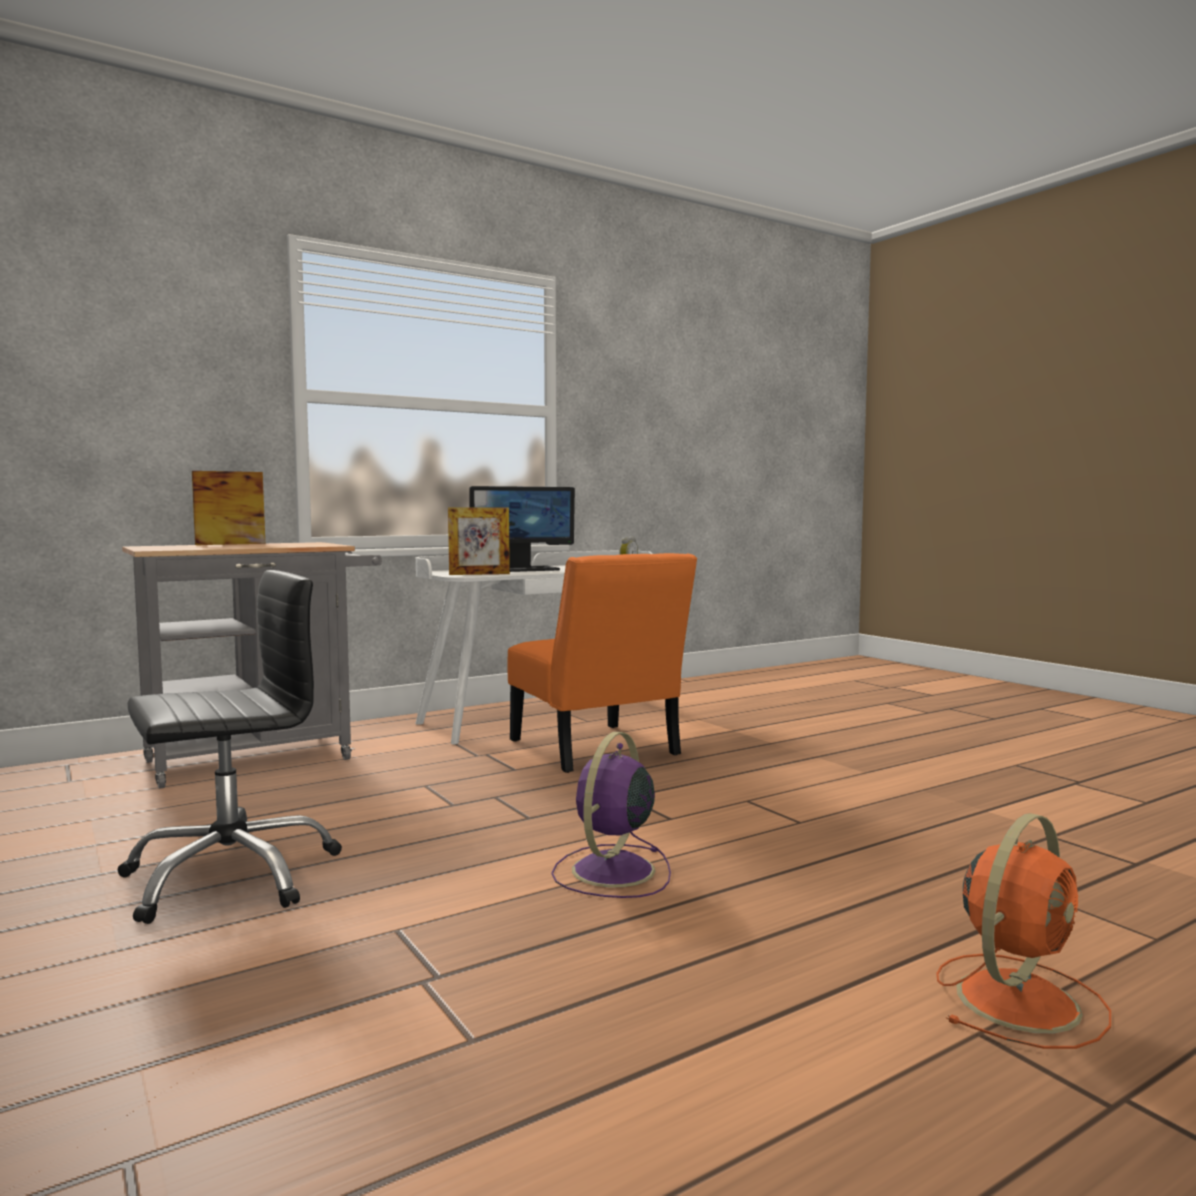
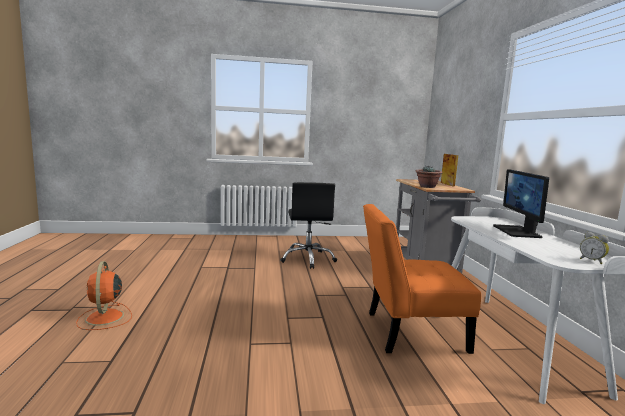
camera: 115 degrees right, 5 degrees up
picture frame [448,508,510,575] -> none
purple fan [552,732,671,898] -> none
none -> potted plant [416,166,443,188]

